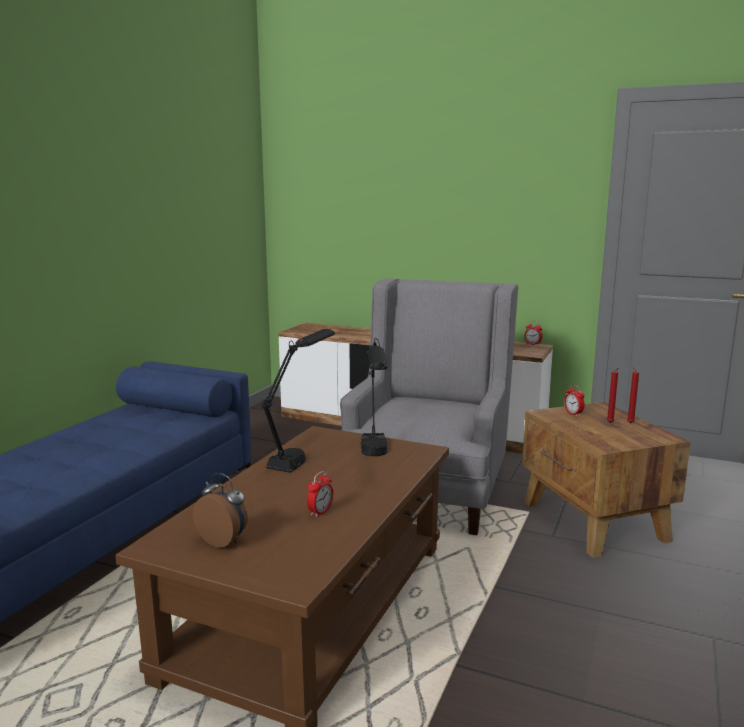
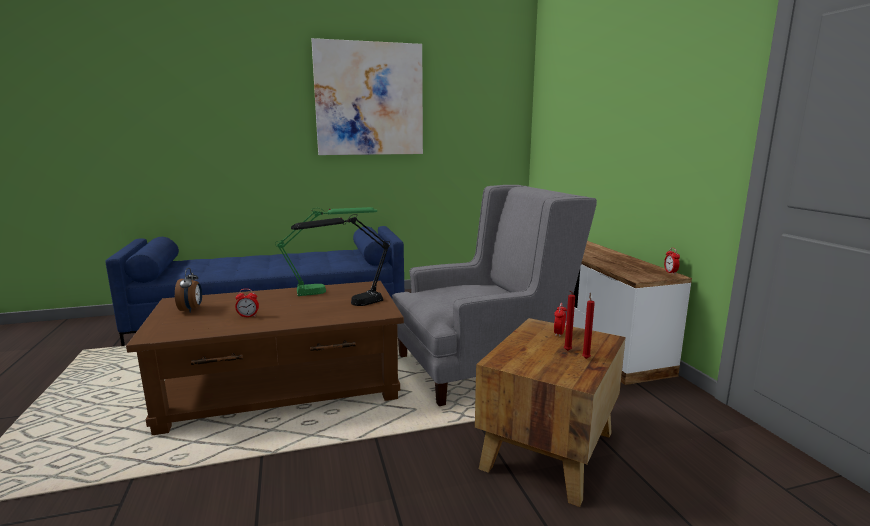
camera: 50 degrees right, 0 degrees up
black table lamp [262,329,335,473] -> green table lamp [275,207,377,296]
none -> picture [311,38,423,155]

